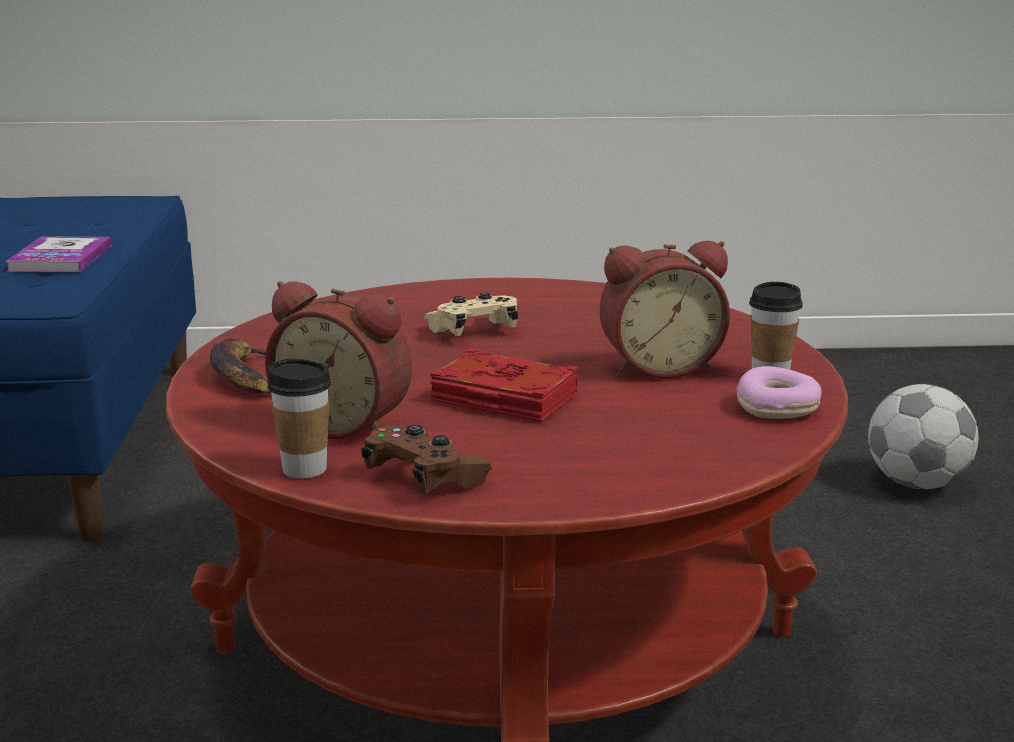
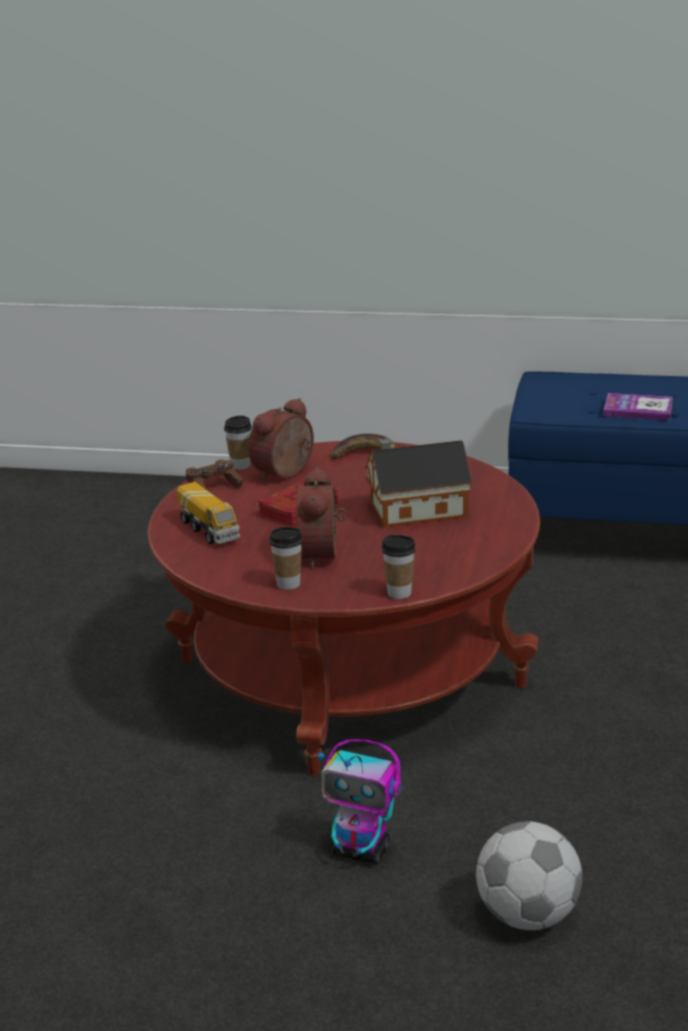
camera: 105 degrees right, 5 degrees up
beige game controller [424,292,518,336] -> toy house [365,438,472,527]
donut [735,366,822,419] -> none
none -> toy truck [176,482,240,544]
none -> toy robot [318,739,402,865]
none -> cup [382,535,416,599]

